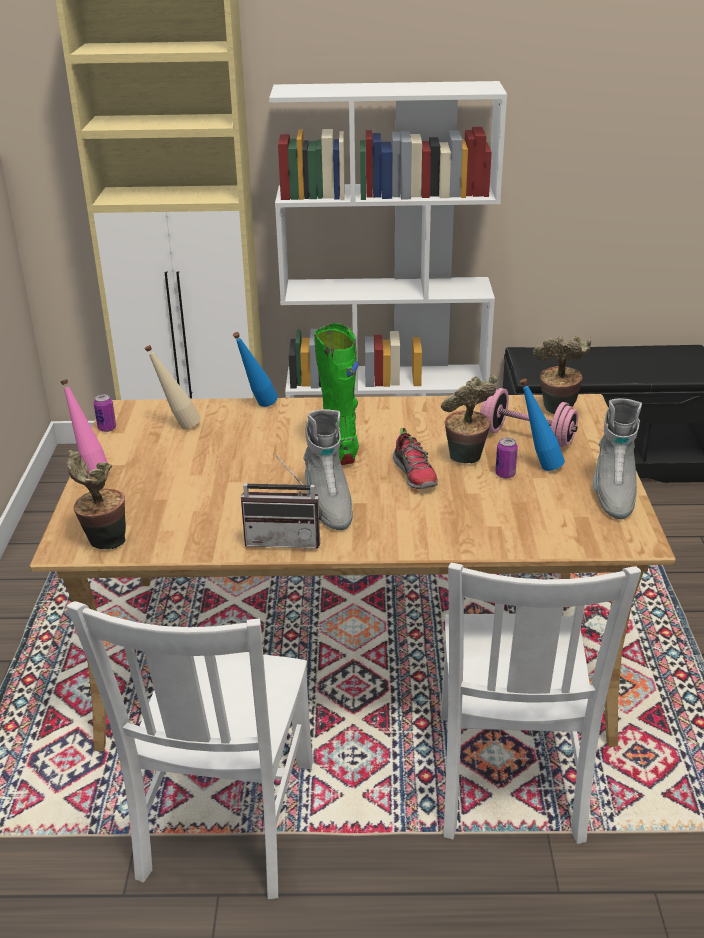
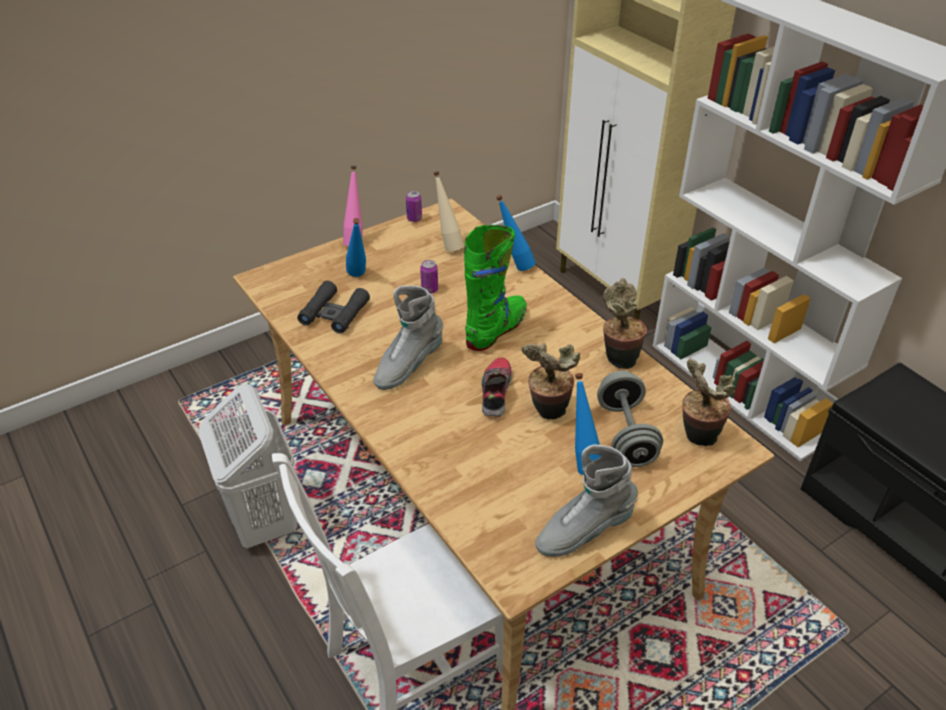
camera: 55 degrees right, 10 degrees up
potted plant [67,450,126,549] -> potted plant moved to [603,278,647,369]
white chair [67,601,313,899] -> white laundry basket [199,383,297,548]
radio [241,453,322,548] -> none
shoe [393,428,438,489] -> shoe turned 150 degrees clockwise [481,357,512,417]
pink dumbbell [480,388,578,447] -> grey dumbbell [597,371,663,467]
can [495,438,518,478] -> can moved to [420,260,438,294]
none -> black binoculars [297,281,370,334]
none -> blue bottle [346,218,366,277]

